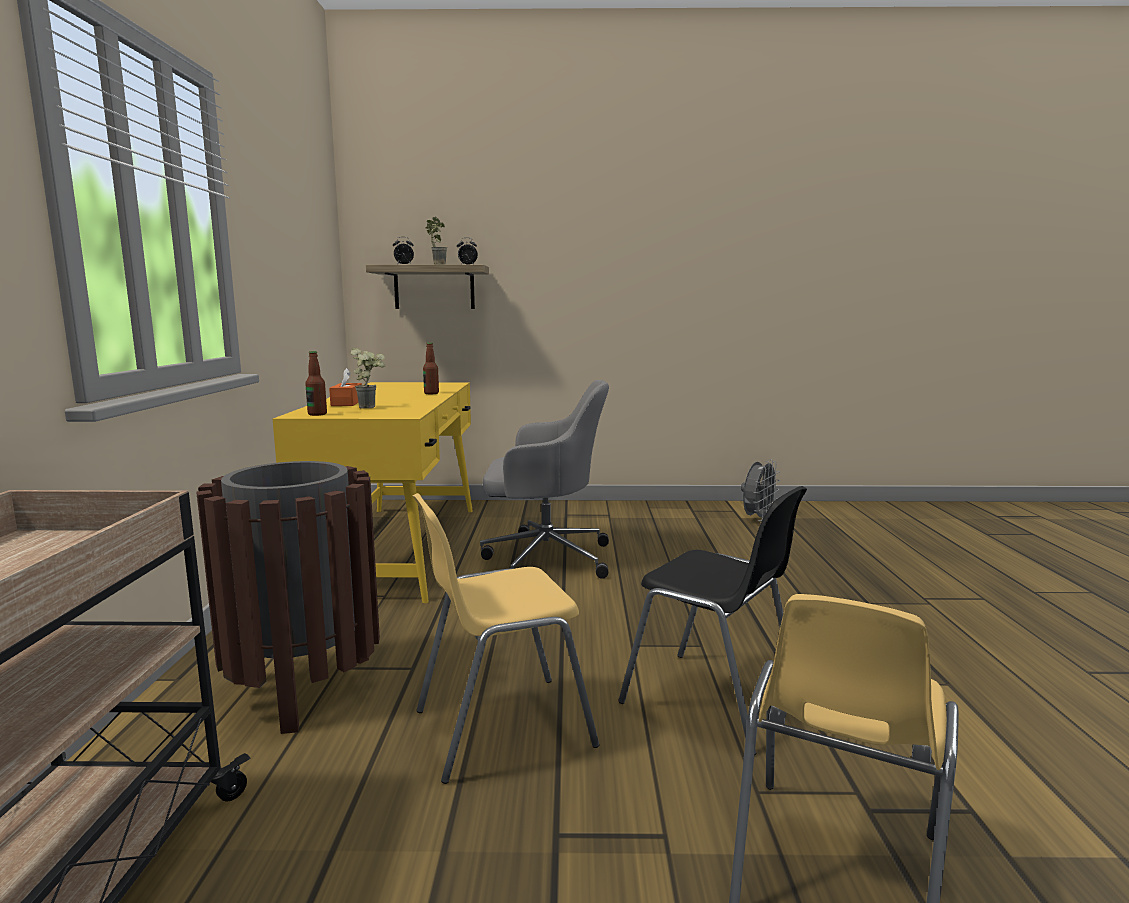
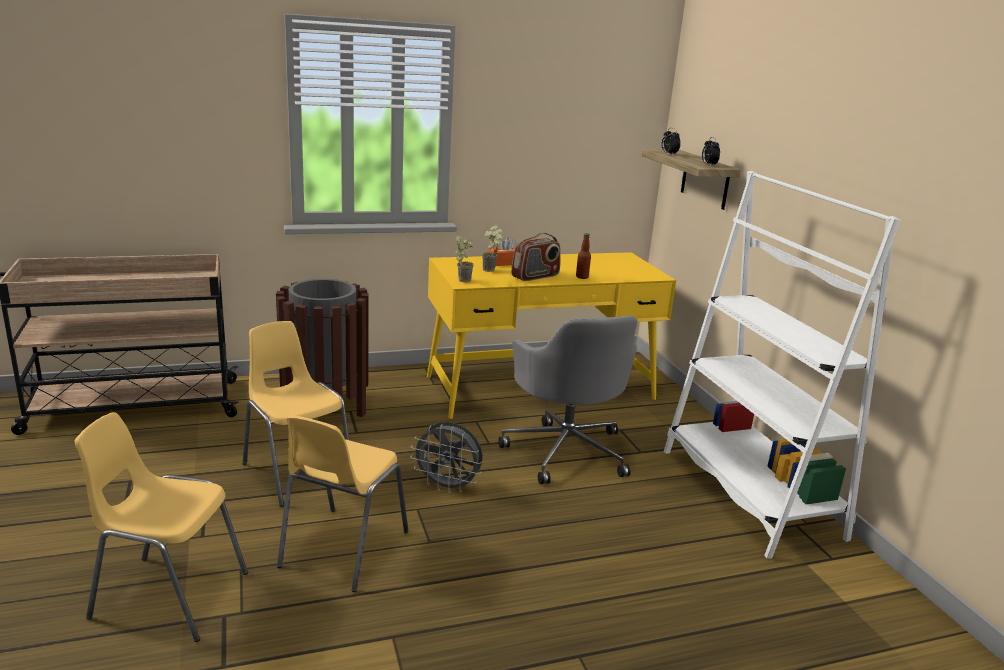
camera: 70 degrees right, 10 degrees up
bottle [305,351,327,416] -> none
potted plant [425,217,447,264] -> potted plant moved to [455,236,474,282]
black chair [618,486,807,756] -> yellow chair [277,415,408,592]
grey fan [741,459,780,521] -> grey fan moved to [410,422,483,493]
none -> radio [511,233,560,281]
none -> white bookcase [664,171,901,559]

